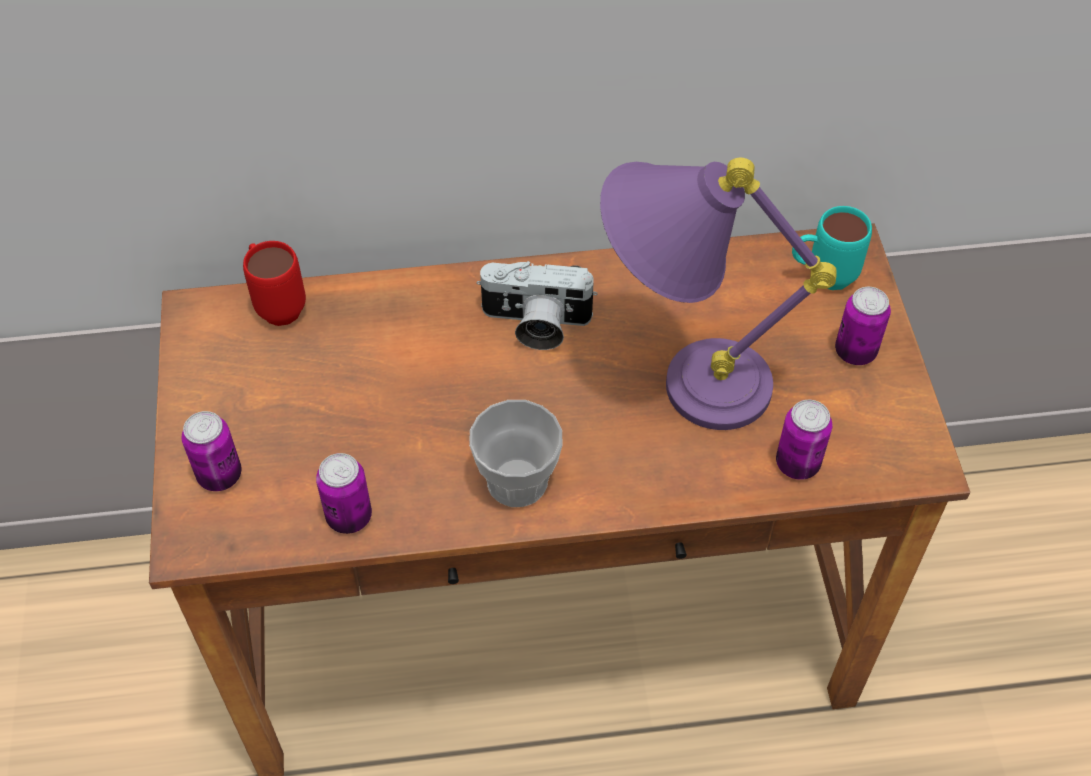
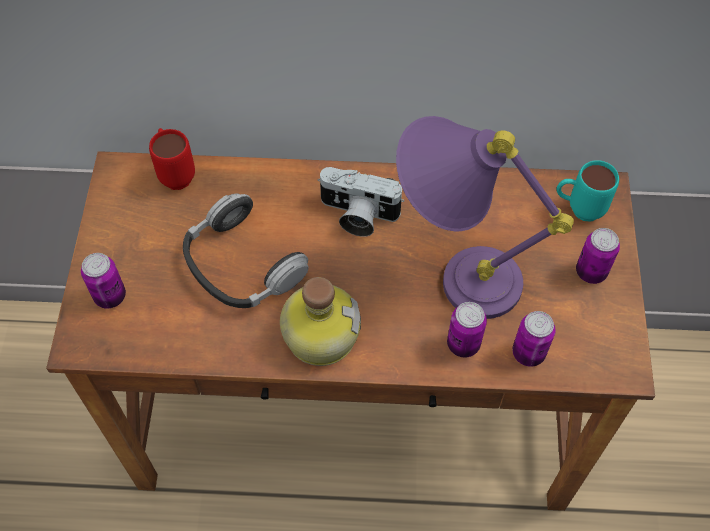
camera: 10 degrees right, 5 degrees up
can [316,453,372,534] -> can moved to [447,302,487,357]
cup [469,400,562,507] -> bottle [280,277,361,366]
none -> headphones [183,193,309,308]

